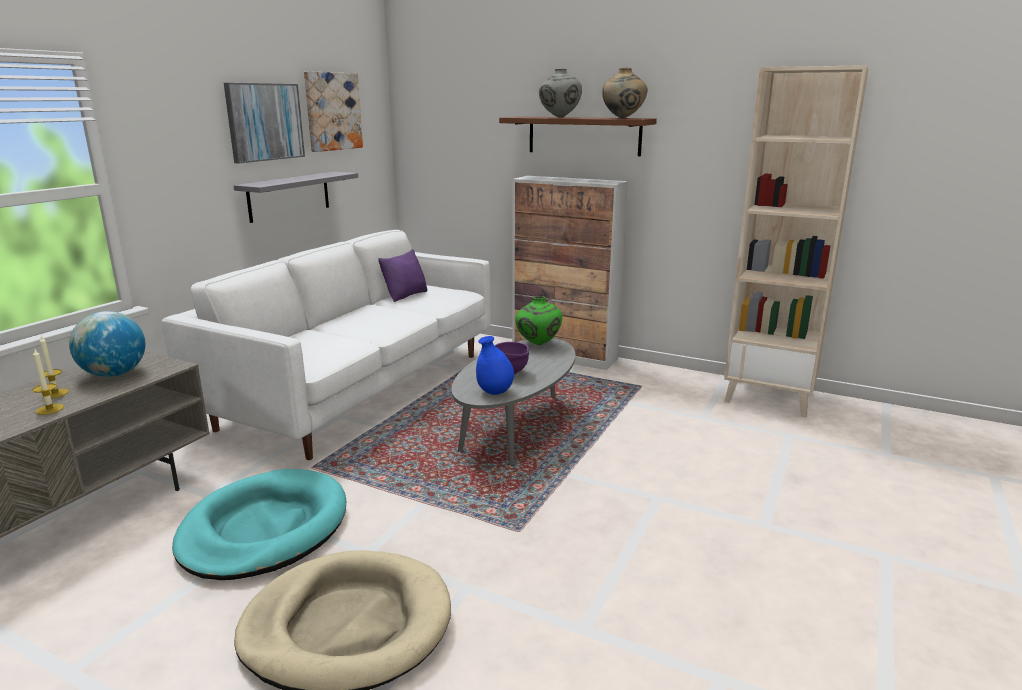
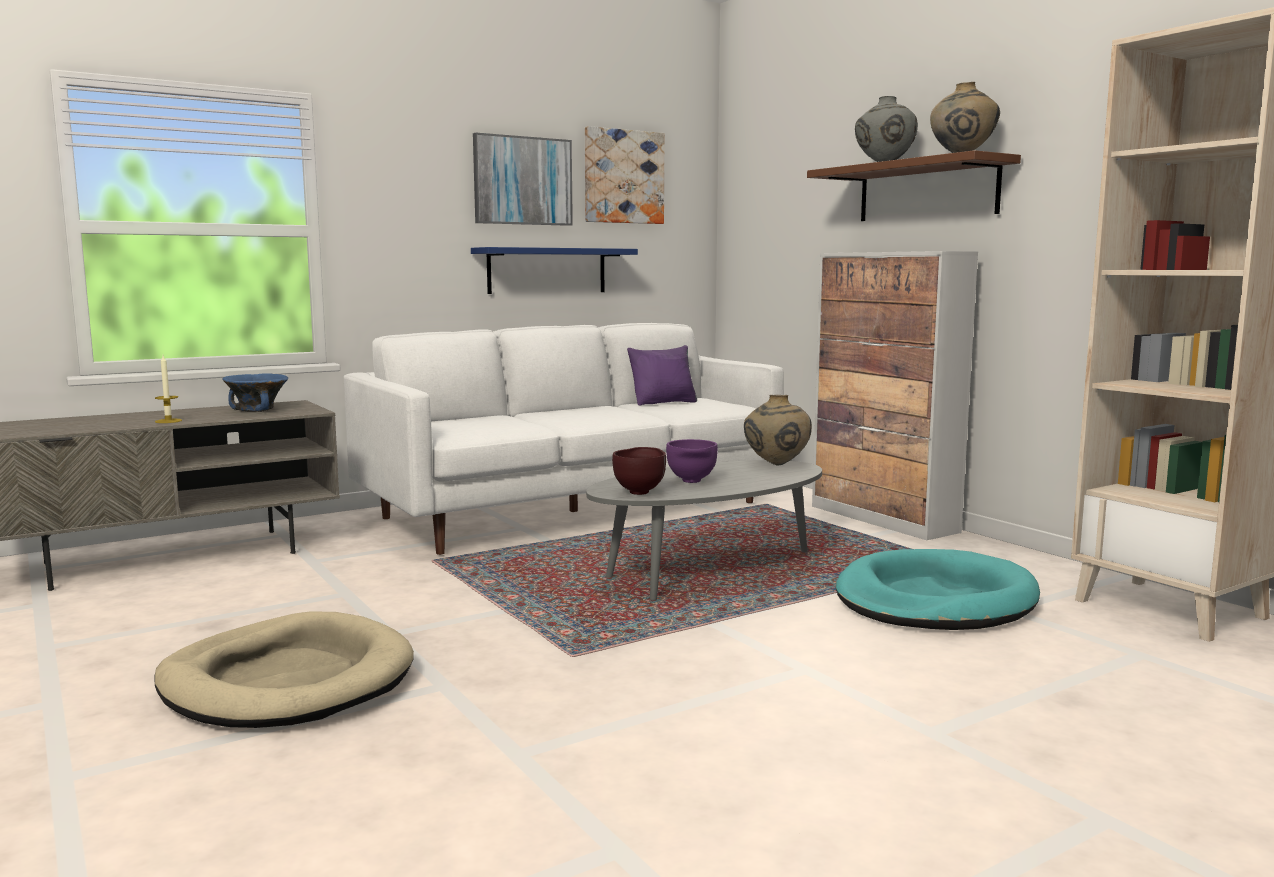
camera: 30 degrees right, 10 degrees down
candle [40,336,69,398] -> none
globe [69,311,146,377] -> blue bowl [222,373,288,412]
turquoise dog bed [172,469,346,580] -> turquoise dog bed moved to [836,549,1040,630]
grey shelf [233,172,358,223] -> blue shelf [471,247,638,294]
blue vase [476,336,514,395] -> brown bowl [612,447,666,495]
green vase [515,296,562,345] -> beige vase [744,395,812,466]

